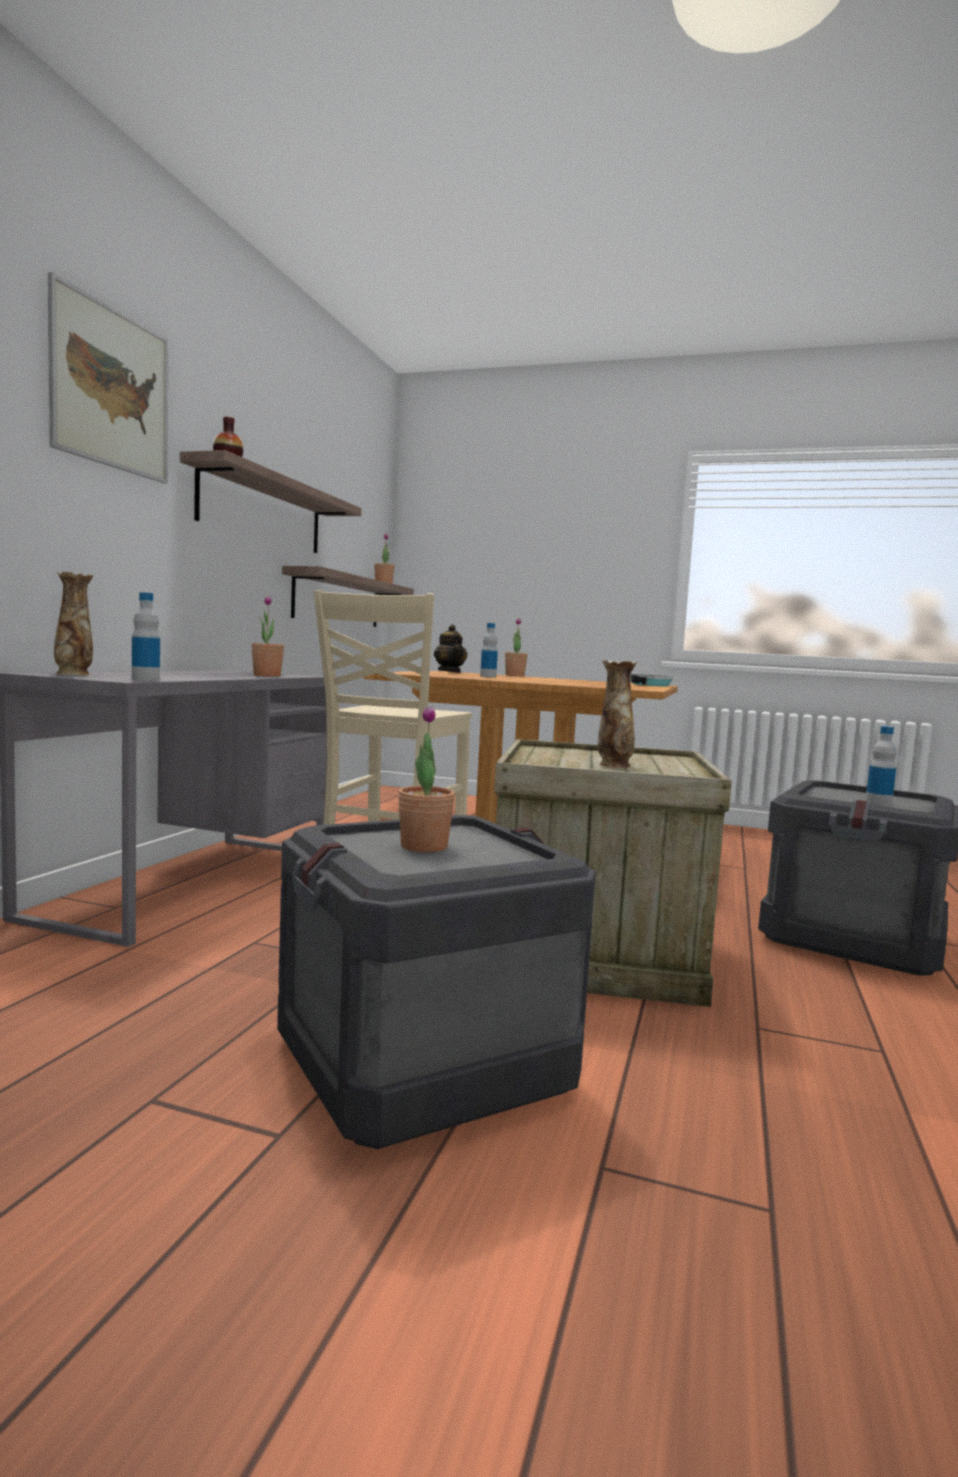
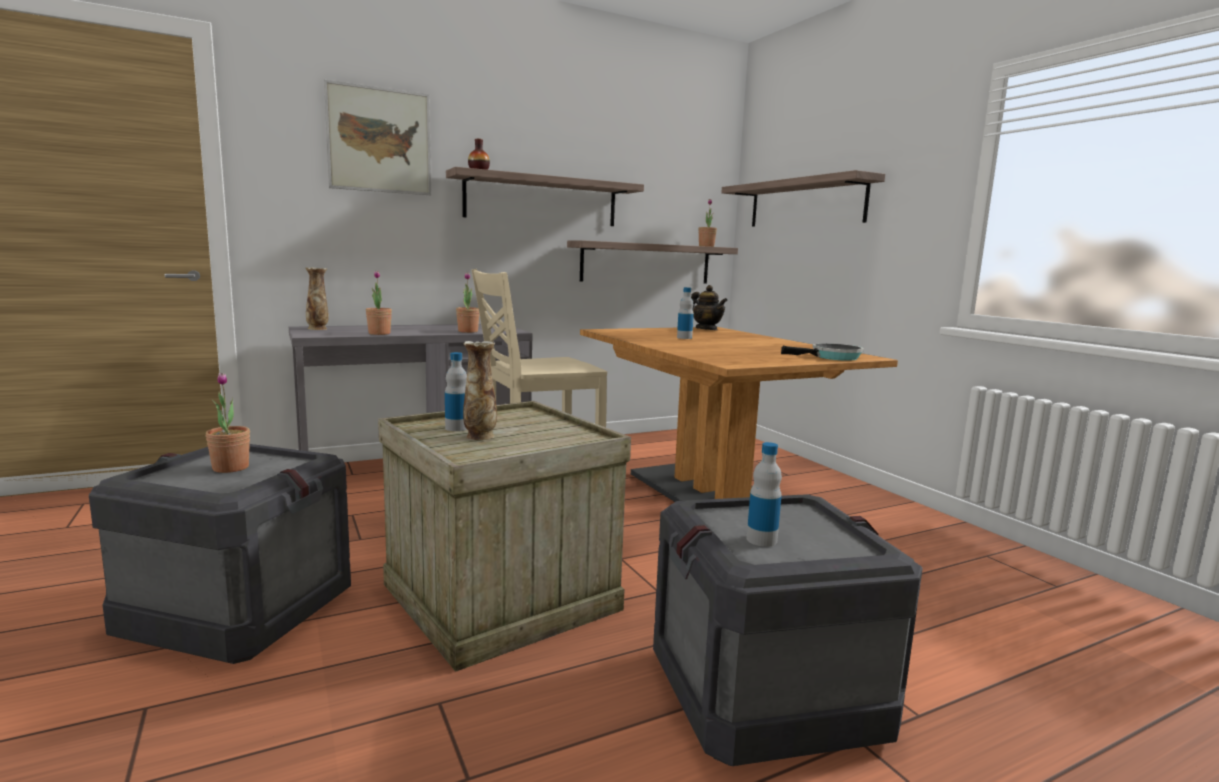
camera: 45 degrees right, 5 degrees up
bottle [132,592,160,681] -> bottle moved to [445,352,467,431]
teapot [434,624,468,673] -> teapot turned 60 degrees counterclockwise [691,285,728,330]
potted plant [505,618,528,676] -> potted plant moved to [366,271,392,335]
none -> shelf [721,170,885,227]

